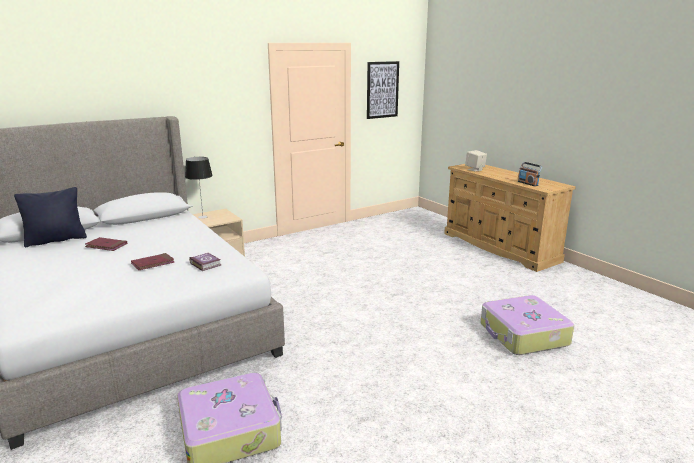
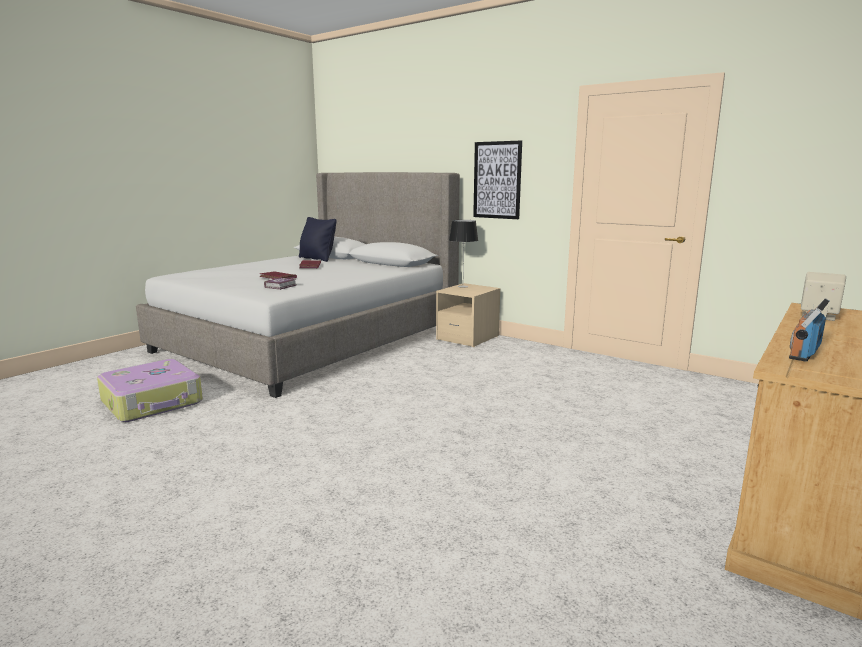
camera: 70 degrees right, 5 degrees down
picture [367,61,399,119] -> picture moved to [473,140,522,219]
suitcase [480,295,574,355] -> none

